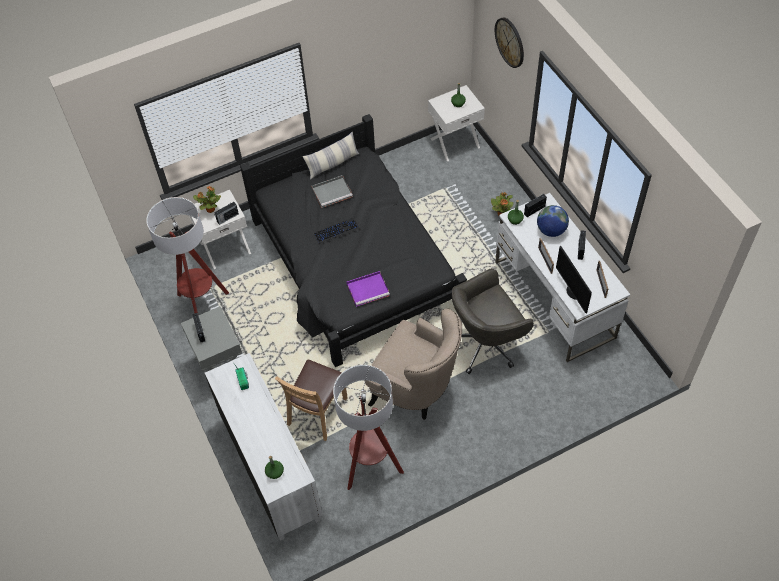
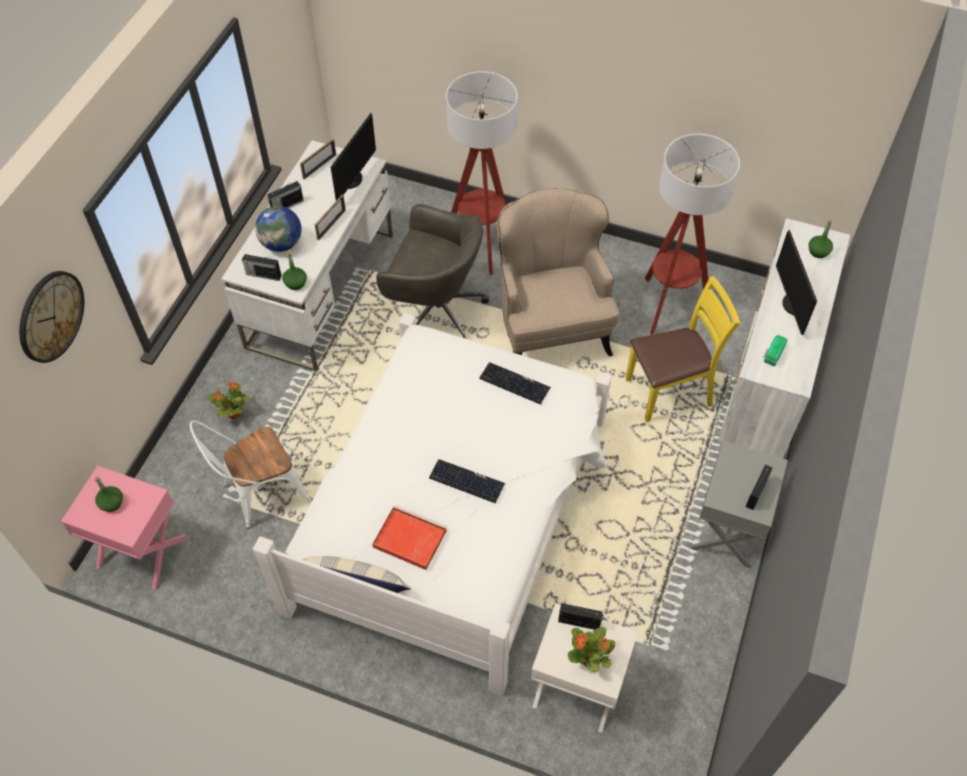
camera: 135 degrees left, 0 degrees up
floor lamp [146,197,229,313] -> floor lamp moved to [446,71,518,275]
black bed [240,114,467,367] -> white bed [253,313,612,696]
brown chair [275,359,348,441] -> yellow chair [625,276,740,422]
grey tray [312,175,353,208] -> red tray [372,505,447,570]
purple tray [346,271,390,307] -> keyboard [479,362,551,405]
white nightstand [428,85,485,162] -> pink nightstand [61,466,187,590]
none -> white chair [189,420,311,529]
none -> monitor [776,229,817,335]

